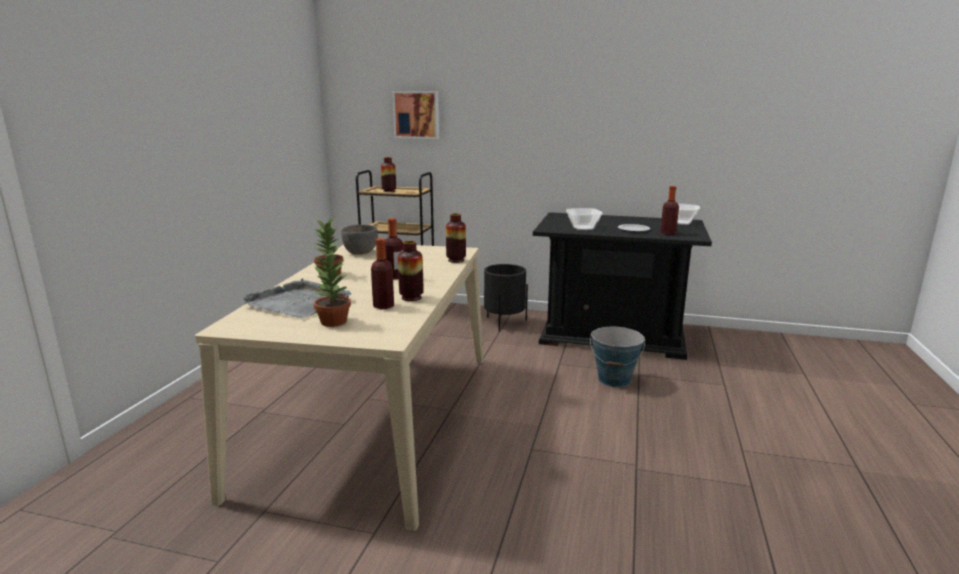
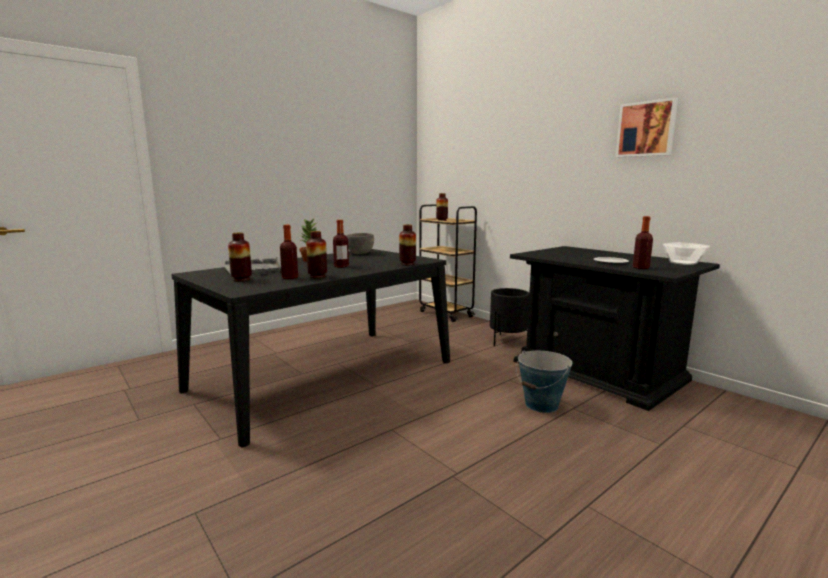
camera: 35 degrees right, 5 degrees down
beige dining table [195,245,484,531] -> black dining table [171,249,450,448]
potted plant [314,251,351,327] -> vase [228,232,252,281]
picture [392,91,439,139] -> picture moved to [616,97,678,157]
bowl [566,208,602,230] -> none

